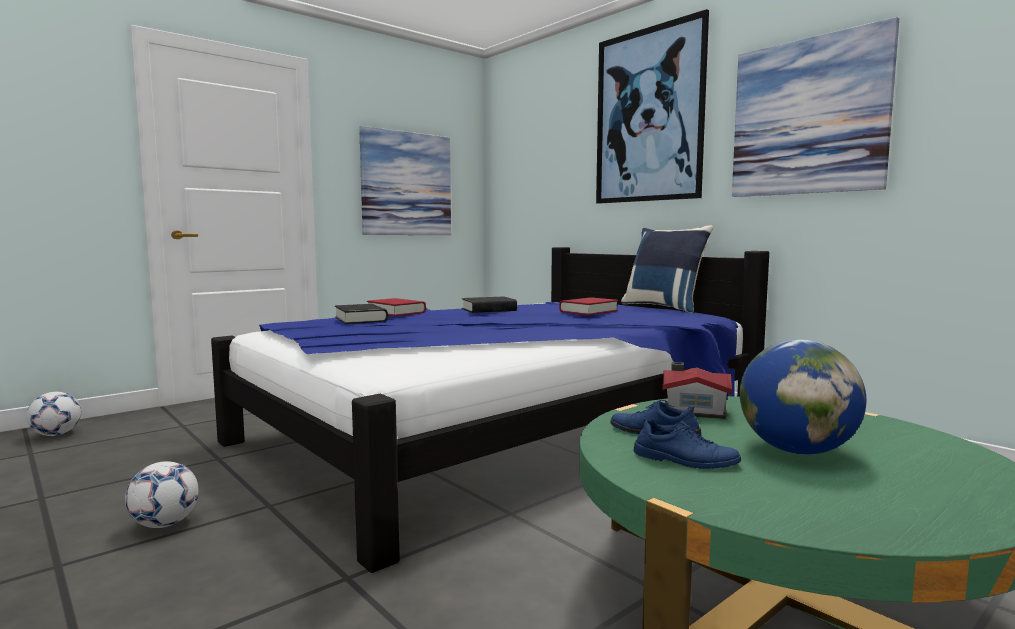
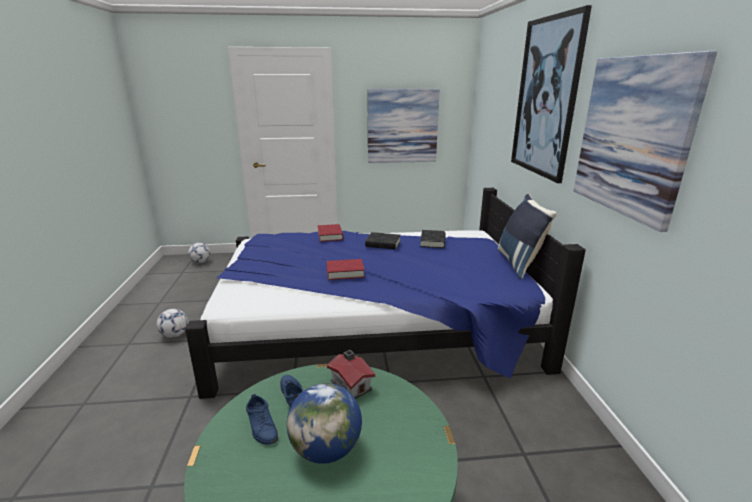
camera: 35 degrees right, 15 degrees up
black book [335,304,388,324] -> black book moved to [420,230,446,248]
red book [559,297,618,315] -> red book moved to [326,259,365,280]

